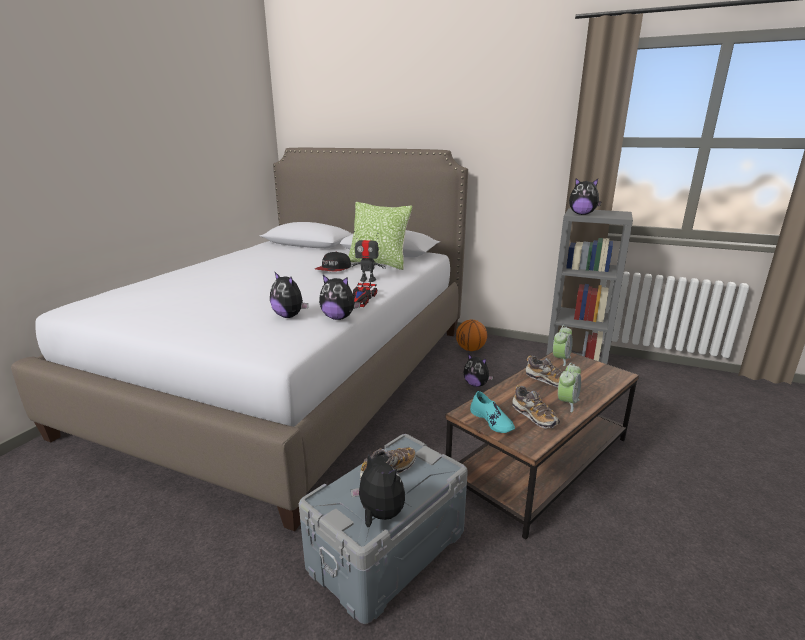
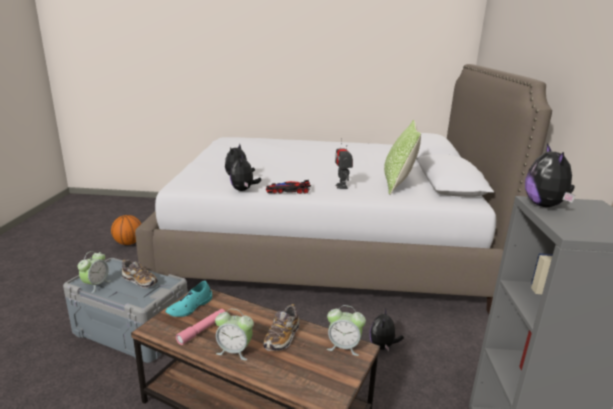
camera: 70 degrees right, 0 degrees up
cap [315,252,351,271] -> none
plush toy [351,453,405,527] -> alarm clock [78,251,111,293]
basketball [456,319,487,351] -> basketball moved to [111,215,141,245]
shoe [512,385,560,429] -> pink flashlight [176,309,225,345]

